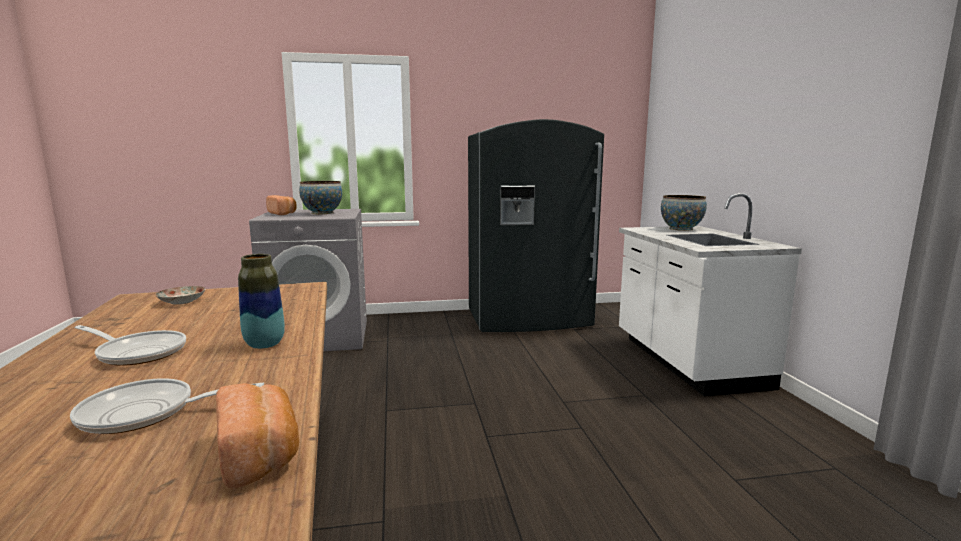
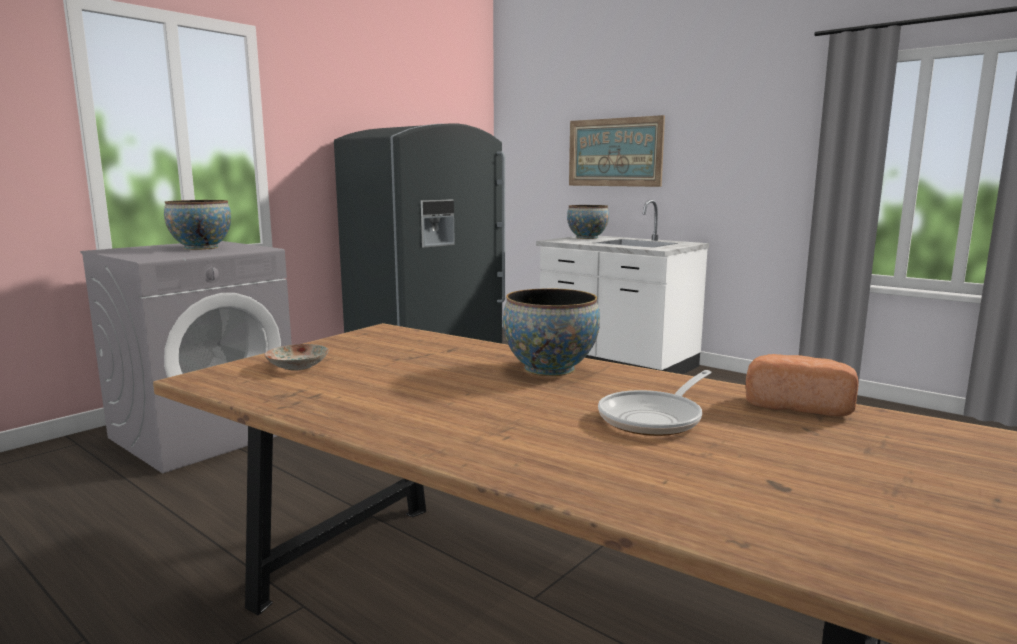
camera: 40 degrees left, 0 degrees up
frying pan [74,325,186,366] -> none
vase [238,254,285,349] -> bowl [503,289,600,376]
bread [266,195,297,215] -> none
none -> picture [569,115,665,187]

